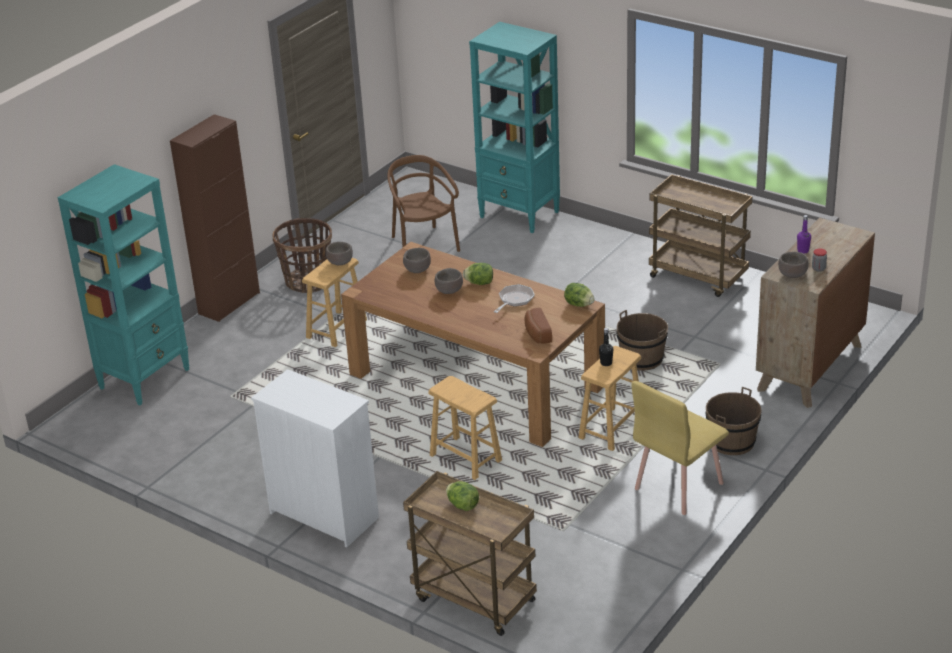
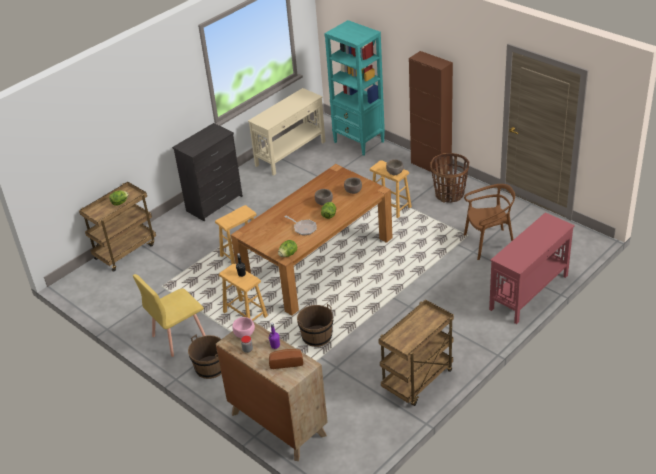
camera: 100 degrees right, 5 degrees up
white dresser [251,369,379,547] -> black dresser [172,123,243,222]
turquoise bookcase [469,22,560,233] -> red console table [489,212,575,324]
bread [525,308,552,344] -> bread moved to [269,349,303,369]
yellow chair [632,381,729,515] -> yellow chair turned 90 degrees counterclockwise [133,274,206,357]
brown bowl [778,252,809,278] -> pink bowl [232,317,255,338]
none -> beige console table [248,88,325,176]

